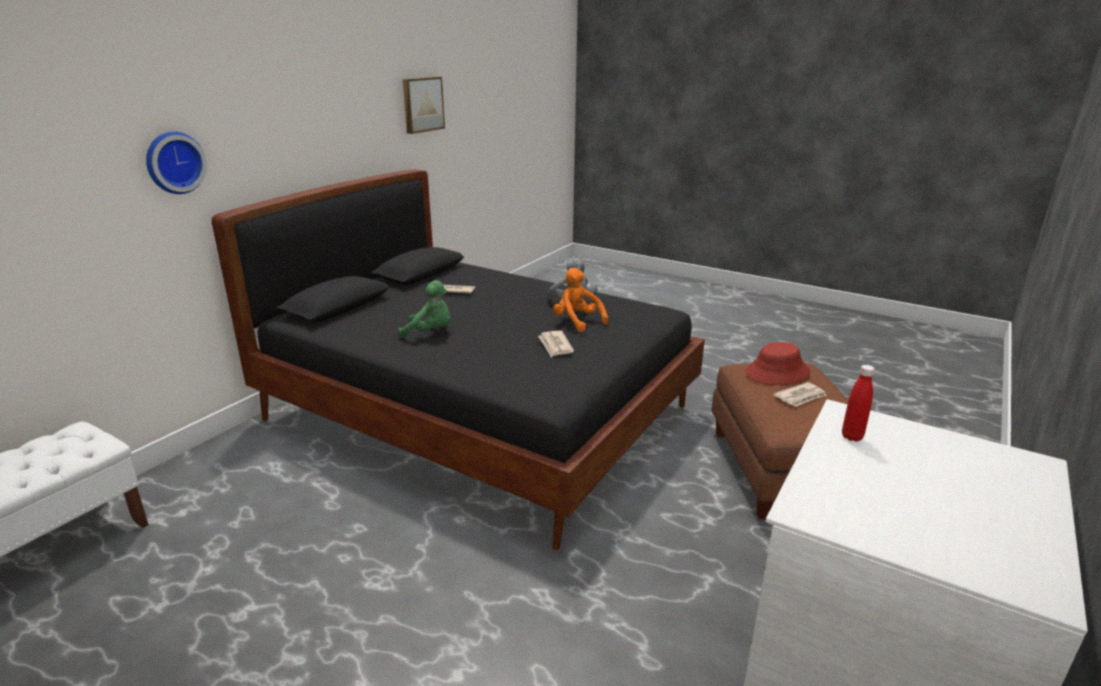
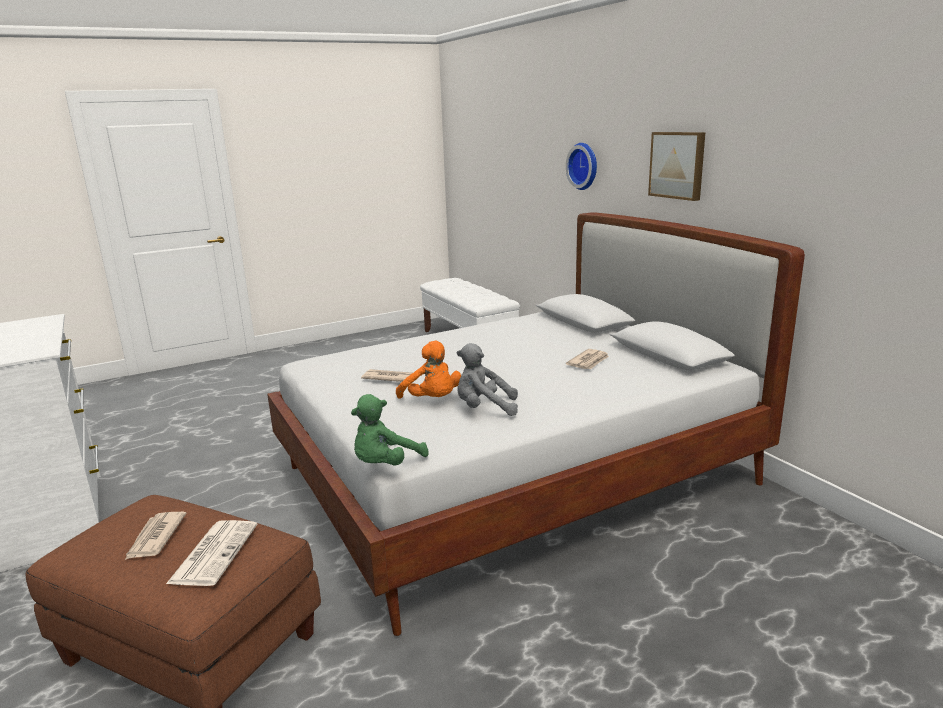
camera: 120 degrees right, 5 degrees down
black bed [211,169,705,550] -> white bed [267,212,805,636]
green plush toy [398,280,451,338] -> green plush toy moved to [351,394,429,465]
picture [403,77,445,134] -> picture moved to [648,132,705,201]
orange plush toy [553,268,608,332] -> orange plush toy turned 60 degrees clockwise [396,341,461,399]
red hat [745,342,810,385] -> newspaper [166,520,257,586]
red bottle [842,365,875,442] -> none

